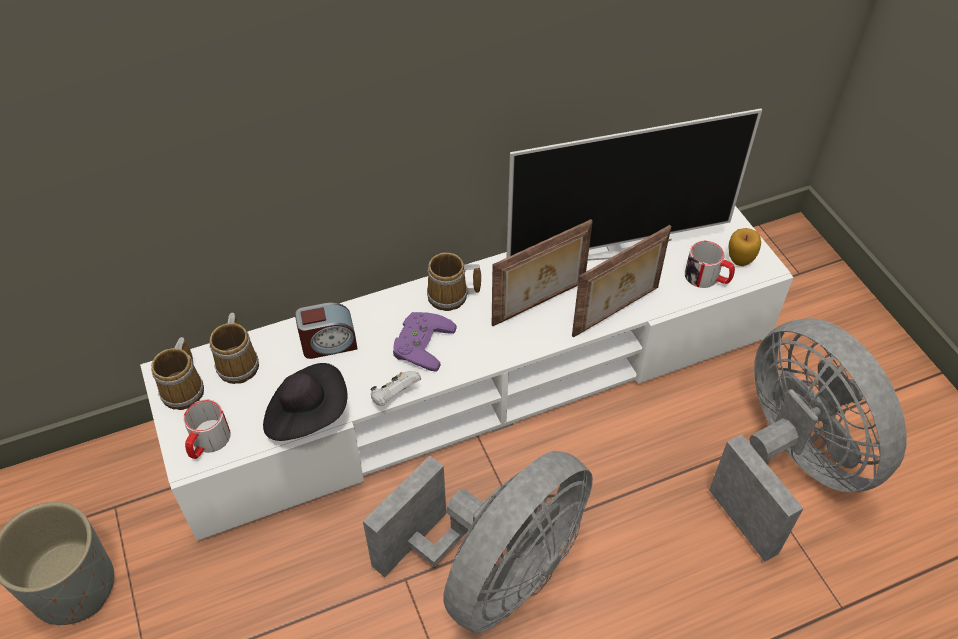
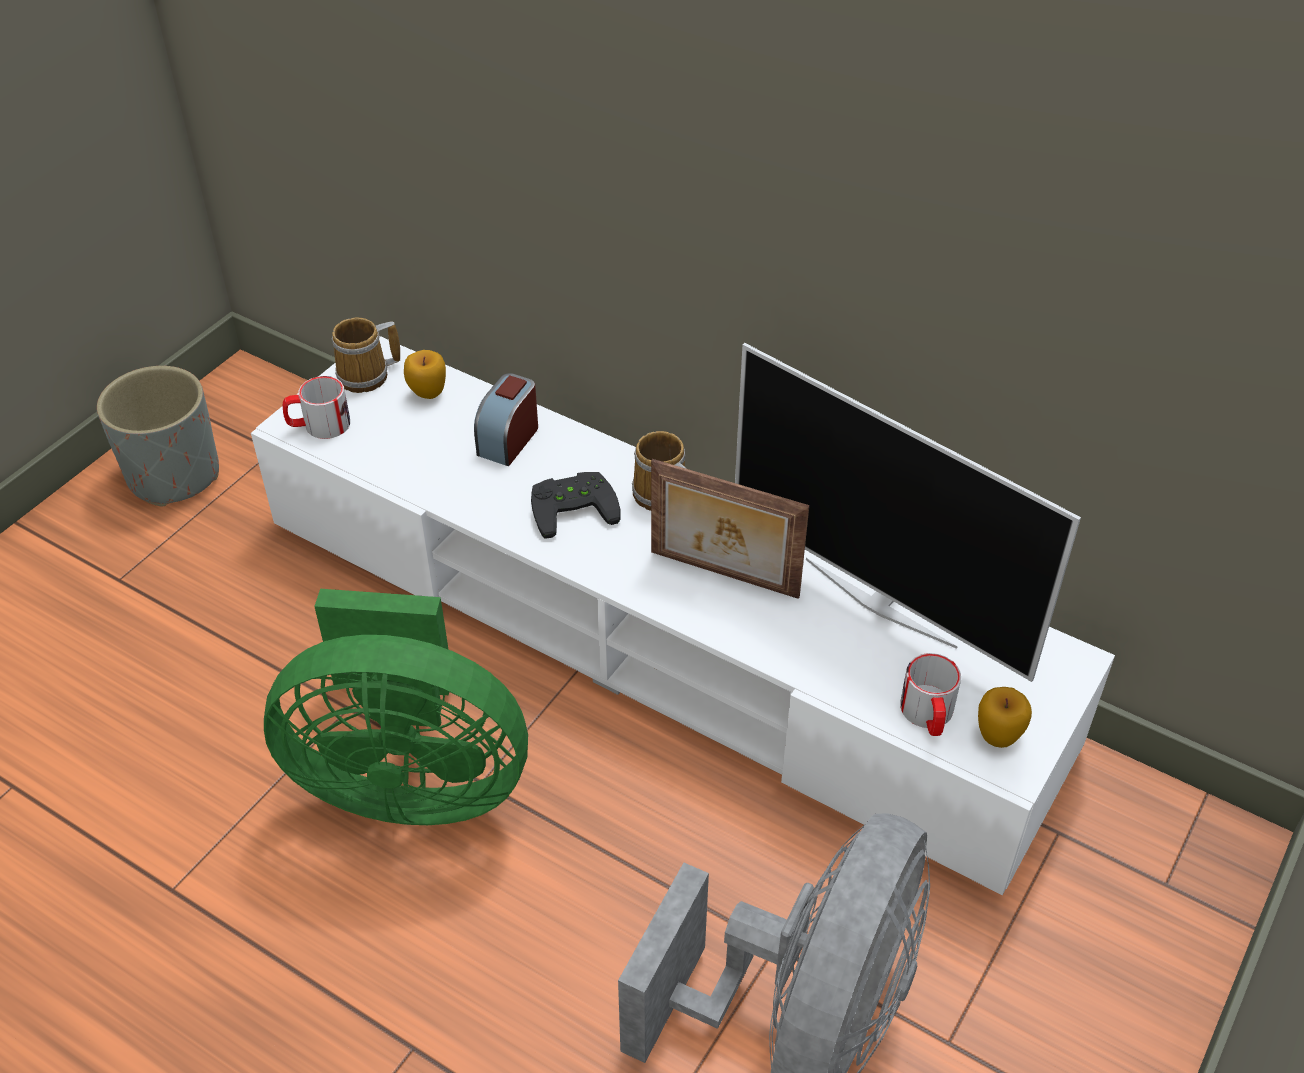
camera: 55 degrees right, 5 degrees down
mug [210,313,259,384] -> apple [404,350,446,399]
black hat [263,363,347,441] -> none
alarm clock [295,303,357,359] -> alarm clock turned 75 degrees clockwise [474,373,538,466]
grey fan [363,451,593,633] -> green fan [264,589,528,825]
white game controller [370,371,421,406] -> none
purple game controller [393,312,457,372] -> black game controller [531,472,621,539]
picture frame [572,225,672,338] -> none

